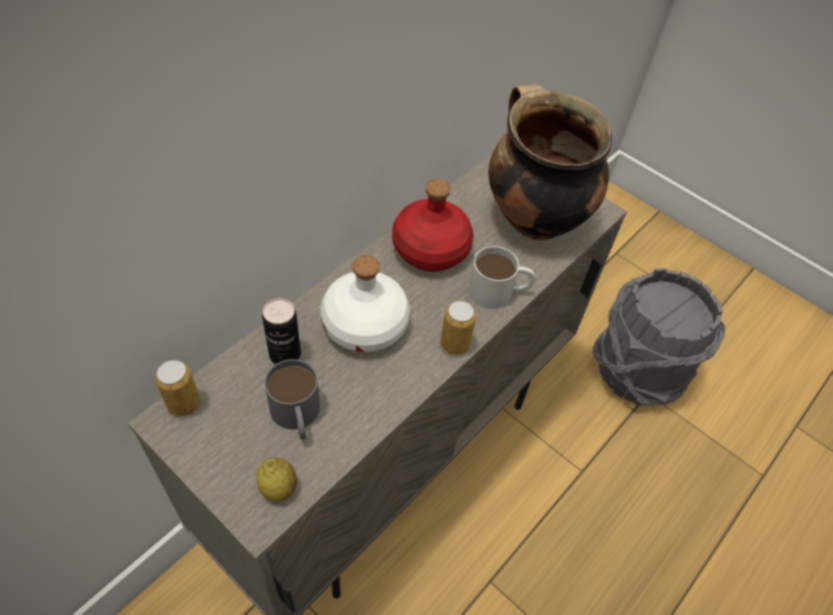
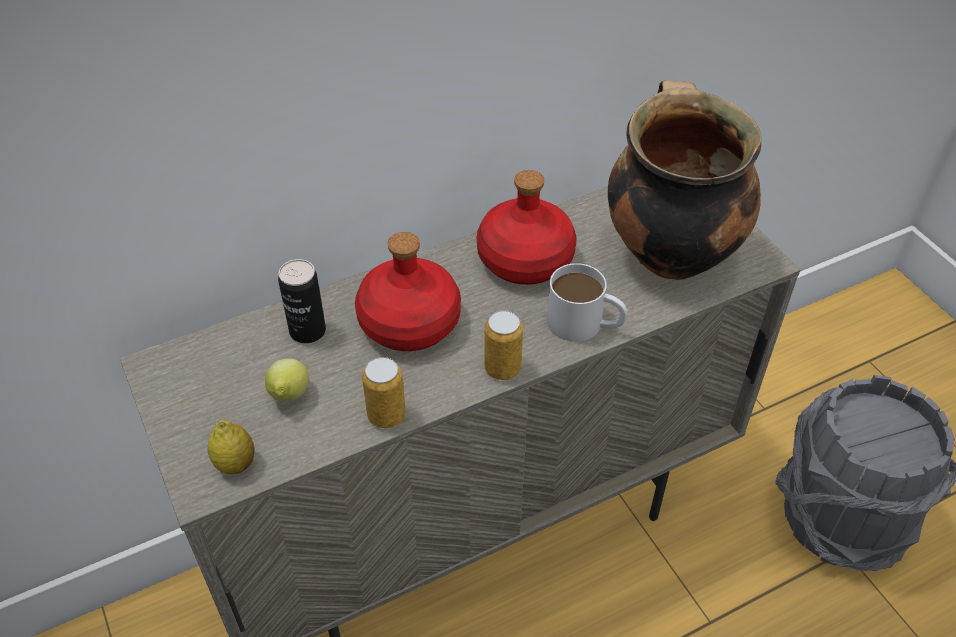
camera: 25 degrees right, 5 degrees down
can [155,360,200,417] -> can moved to [362,357,406,428]
grey mug [265,359,320,440] -> lemon [265,359,309,402]
white bottle [321,255,410,352] -> red bottle [355,232,461,351]

